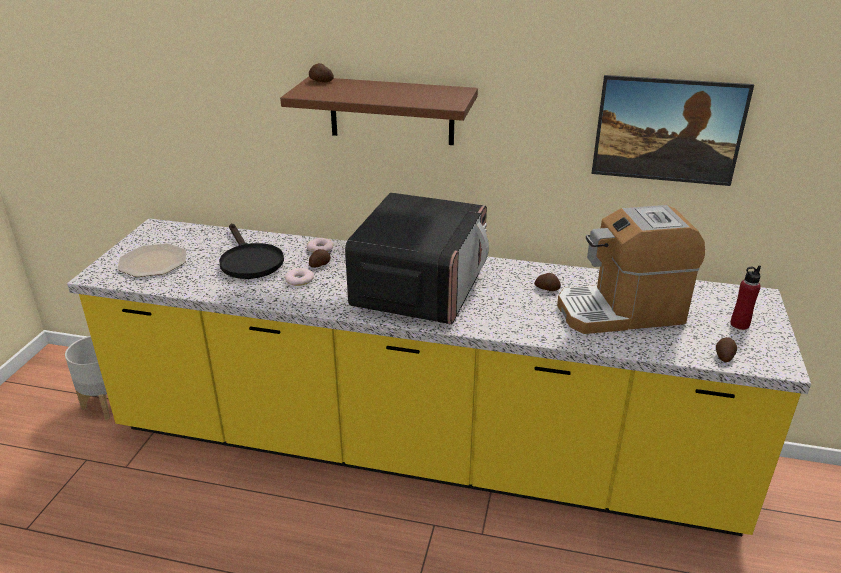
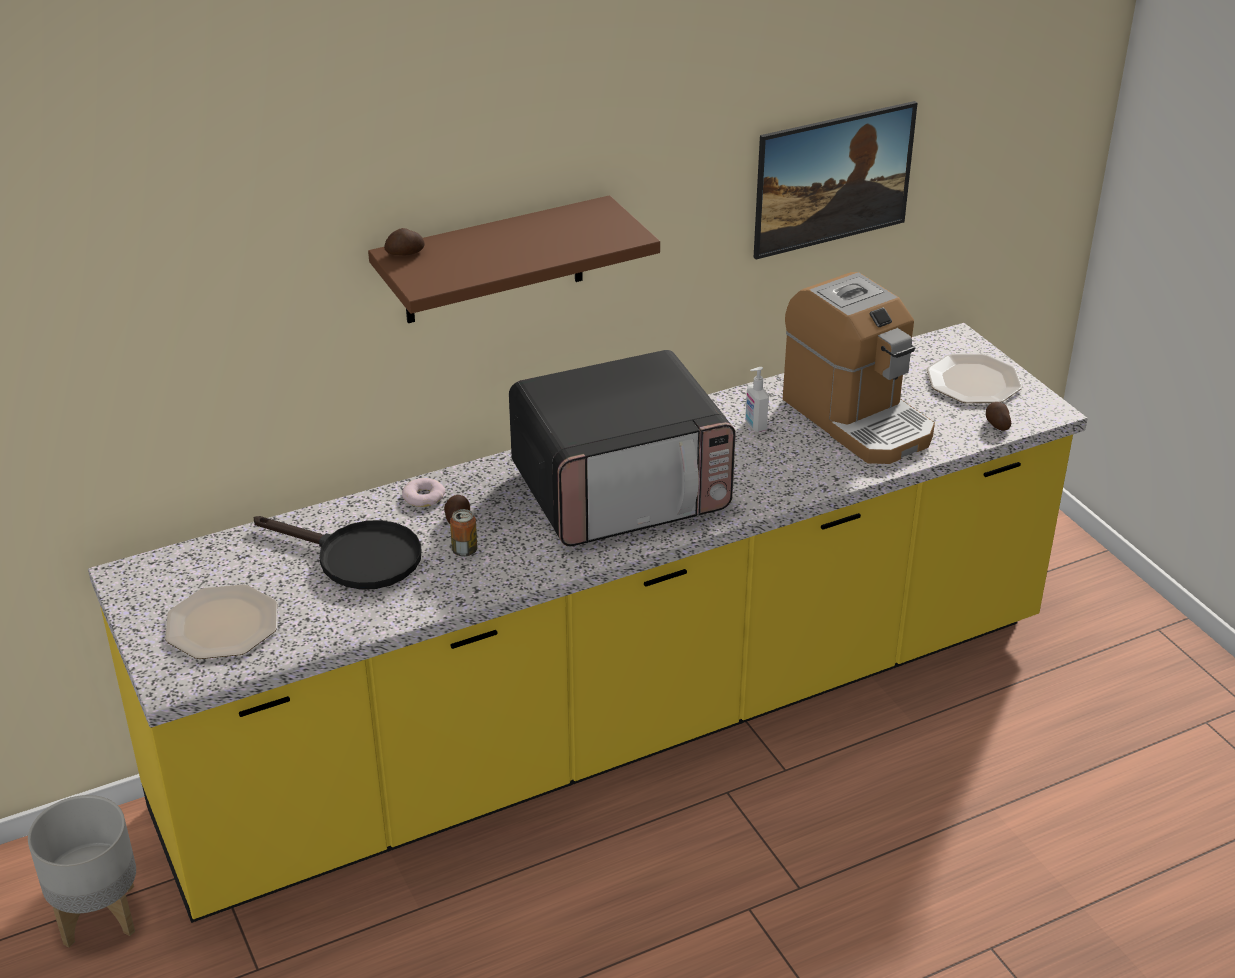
camera: 40 degrees left, 5 degrees up
donut [284,268,314,286] -> can [450,509,477,557]
microwave [345,193,489,324] -> microwave turned 90 degrees clockwise [509,350,736,546]
potato [535,273,561,291] -> soap dispenser [745,367,769,432]
coffee machine [557,205,705,334] -> coffee machine turned 75 degrees counterclockwise [782,272,935,464]
red bottle [730,265,761,330] -> plate [927,354,1022,403]

